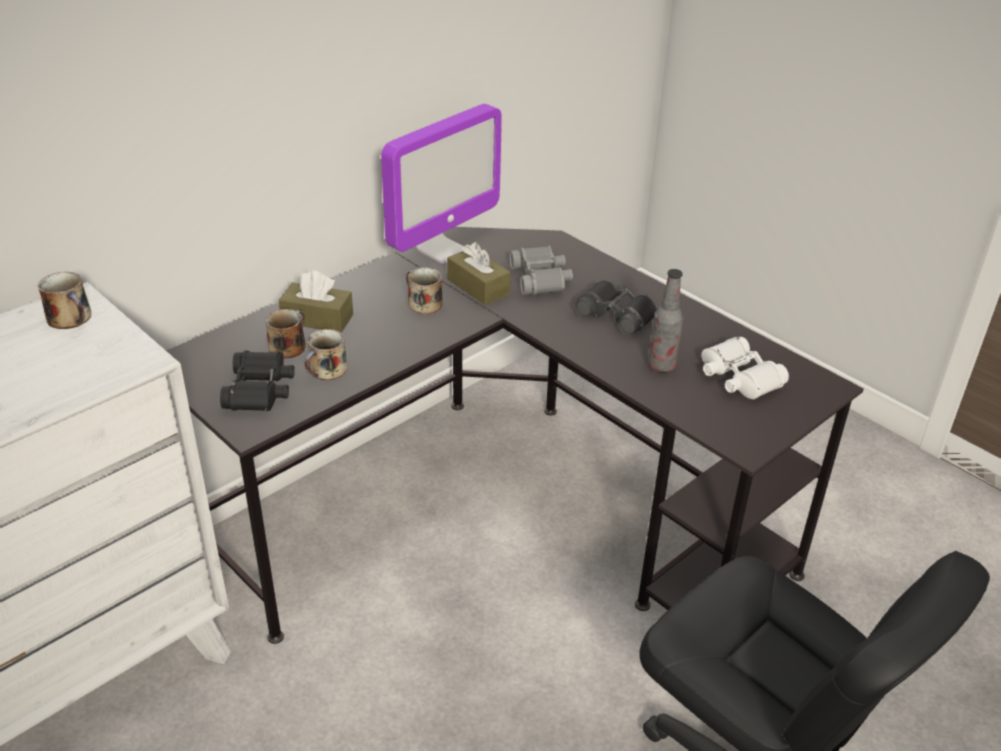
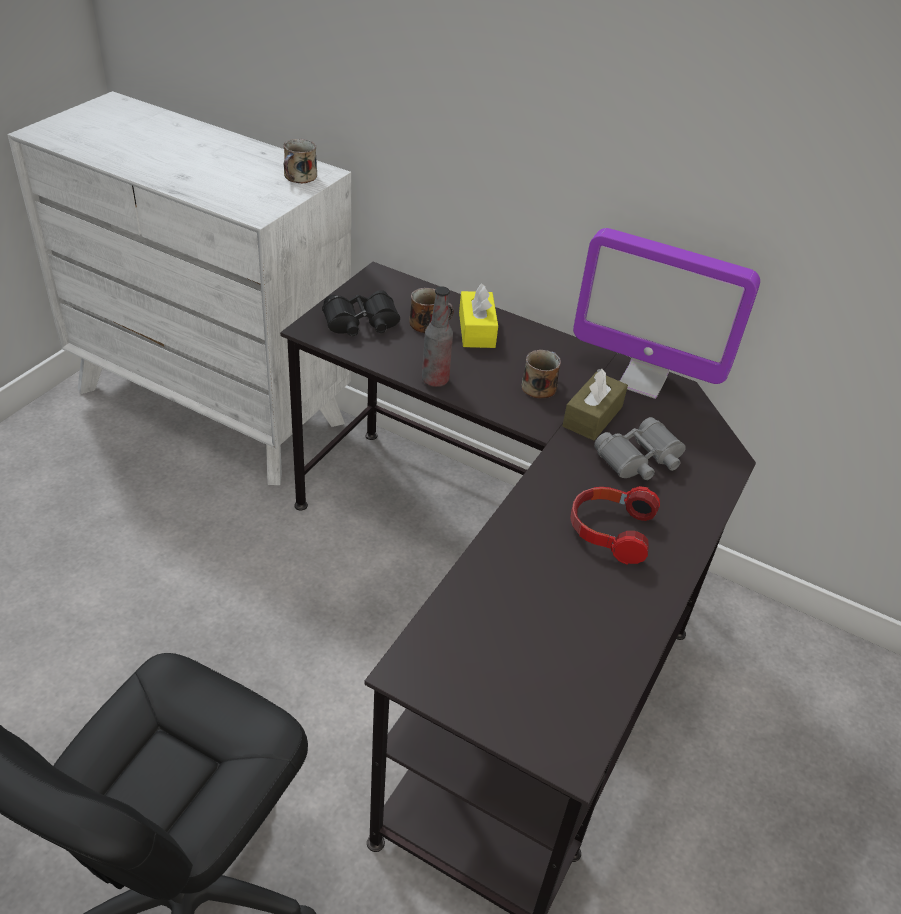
camera: 70 degrees right, 5 degrees up
brown tissue box [279,271,353,333] -> yellow tissue box [459,283,498,348]
mug [304,329,347,380] -> none
black binoculars [575,280,658,335] -> headphones [570,486,660,565]
bottle [648,269,683,372] -> bottle moved to [422,286,453,387]
white binoculars [701,337,789,399] -> none

